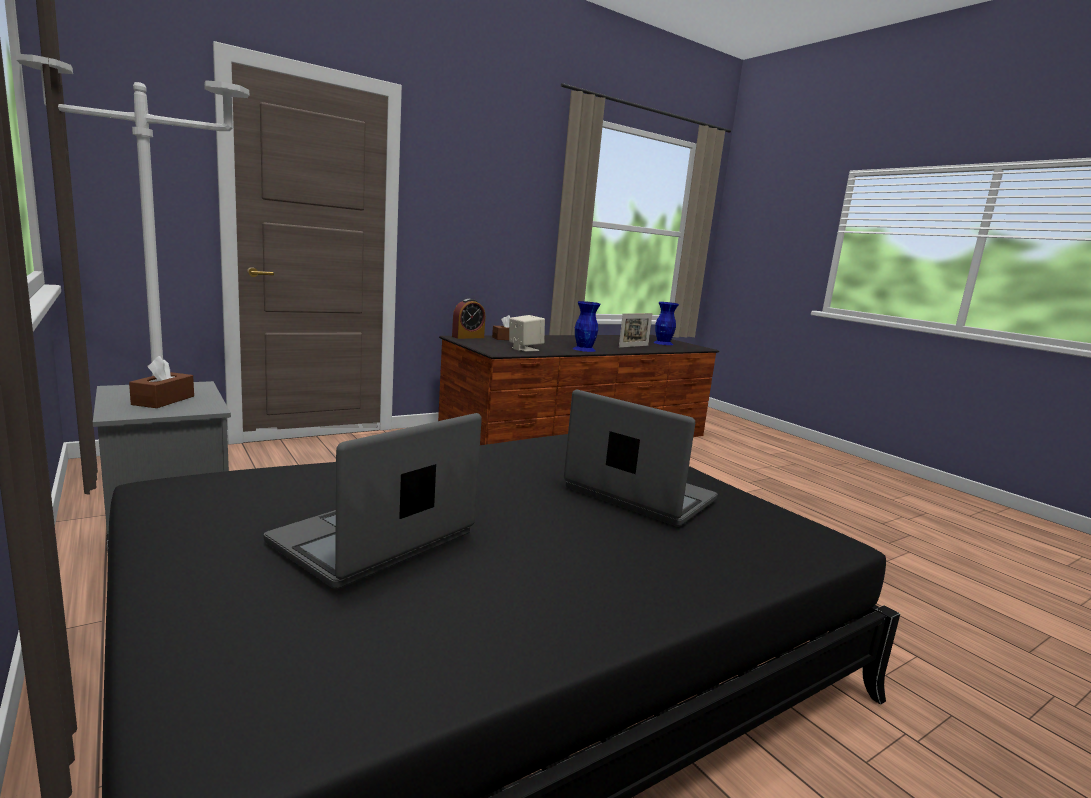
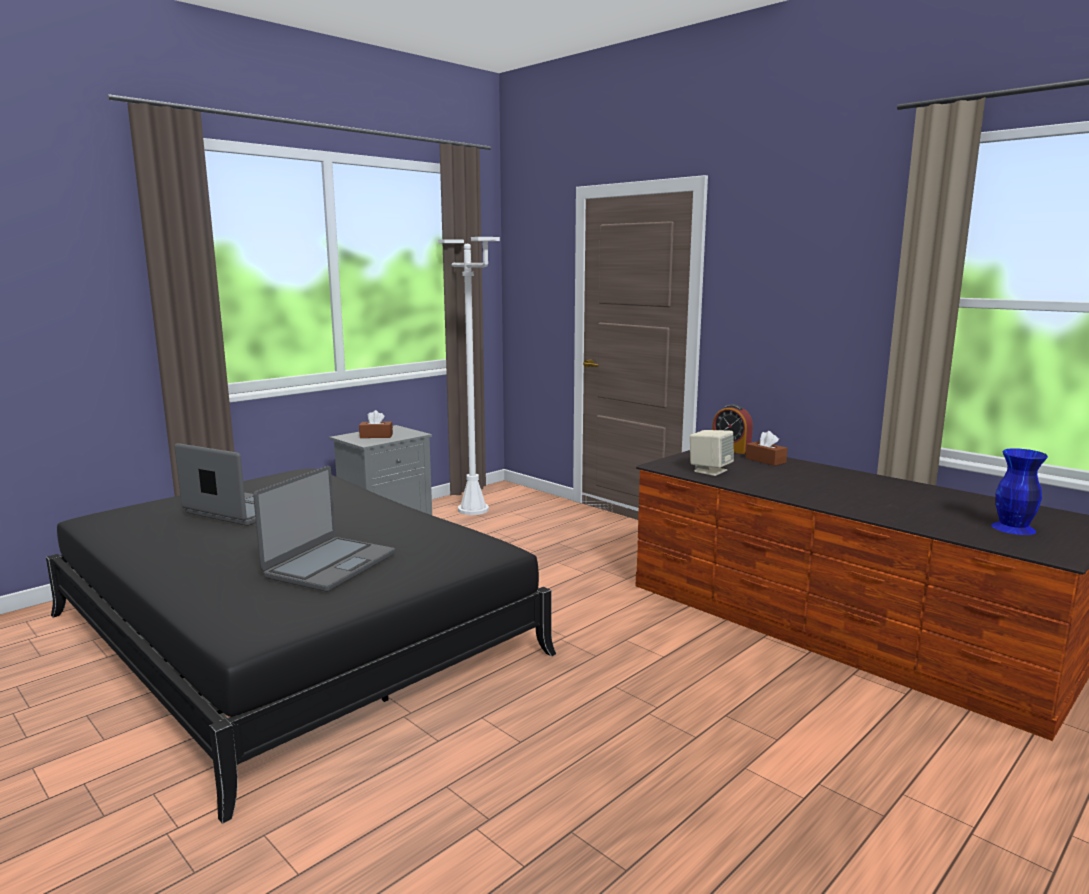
camera: 80 degrees right, 0 degrees up
blue vase [573,301,601,352] -> none
picture frame [619,313,652,348] -> none

